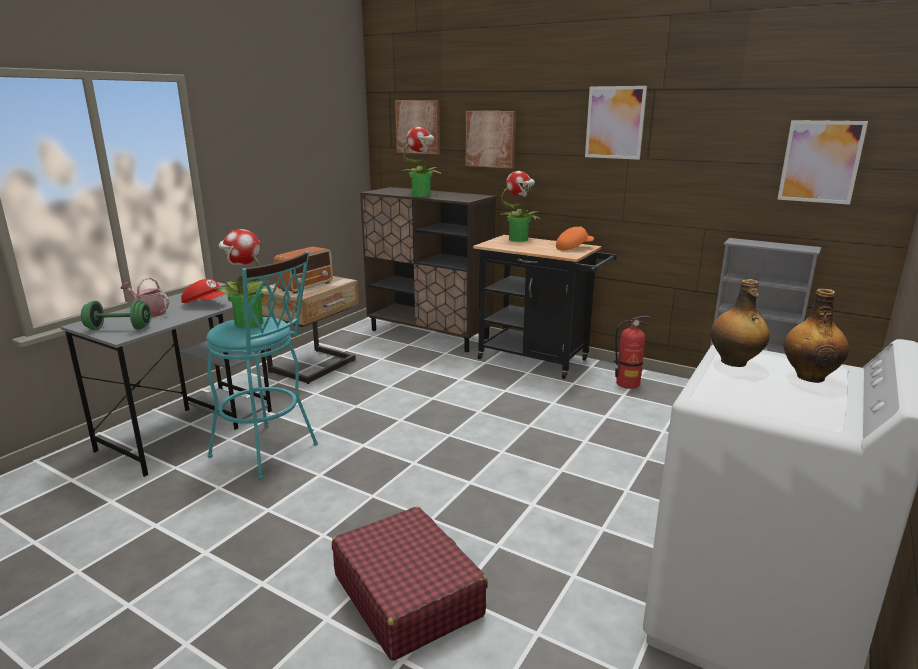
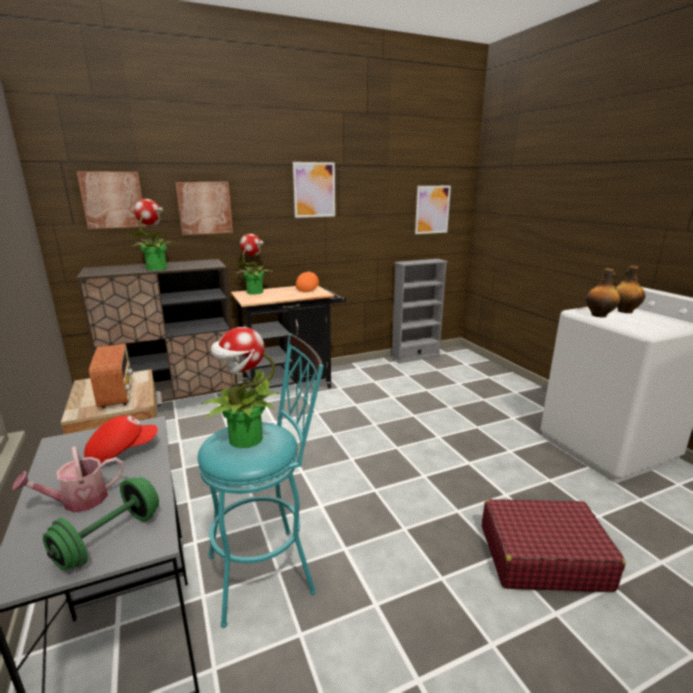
camera: 55 degrees left, 0 degrees up
fire extinguisher [614,316,651,389] -> none

